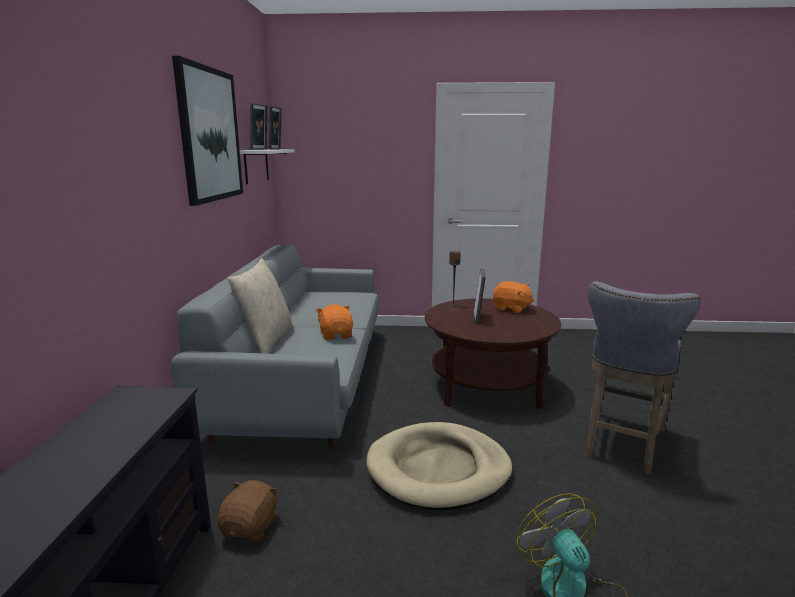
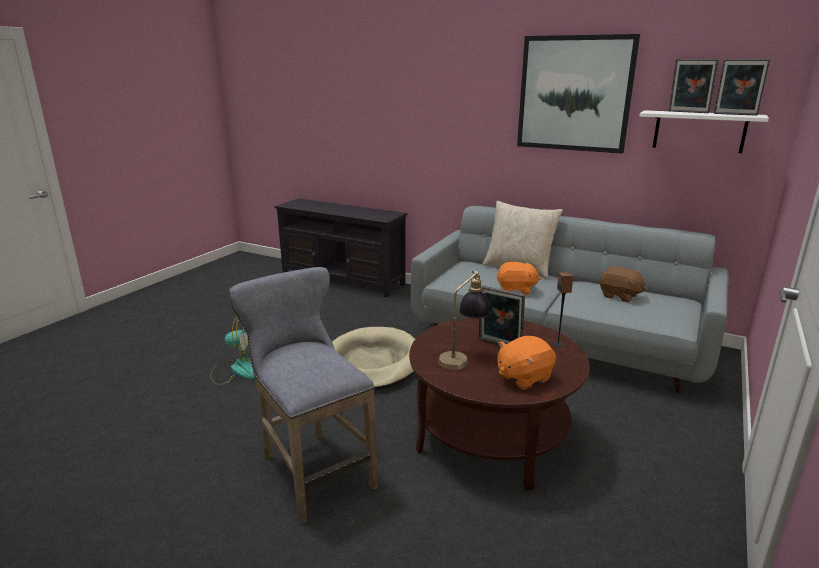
camera: 115 degrees right, 5 degrees up
brown plush toy [217,480,279,542] -> brown plush toy moved to [600,266,646,302]
none -> table lamp [438,270,491,370]

